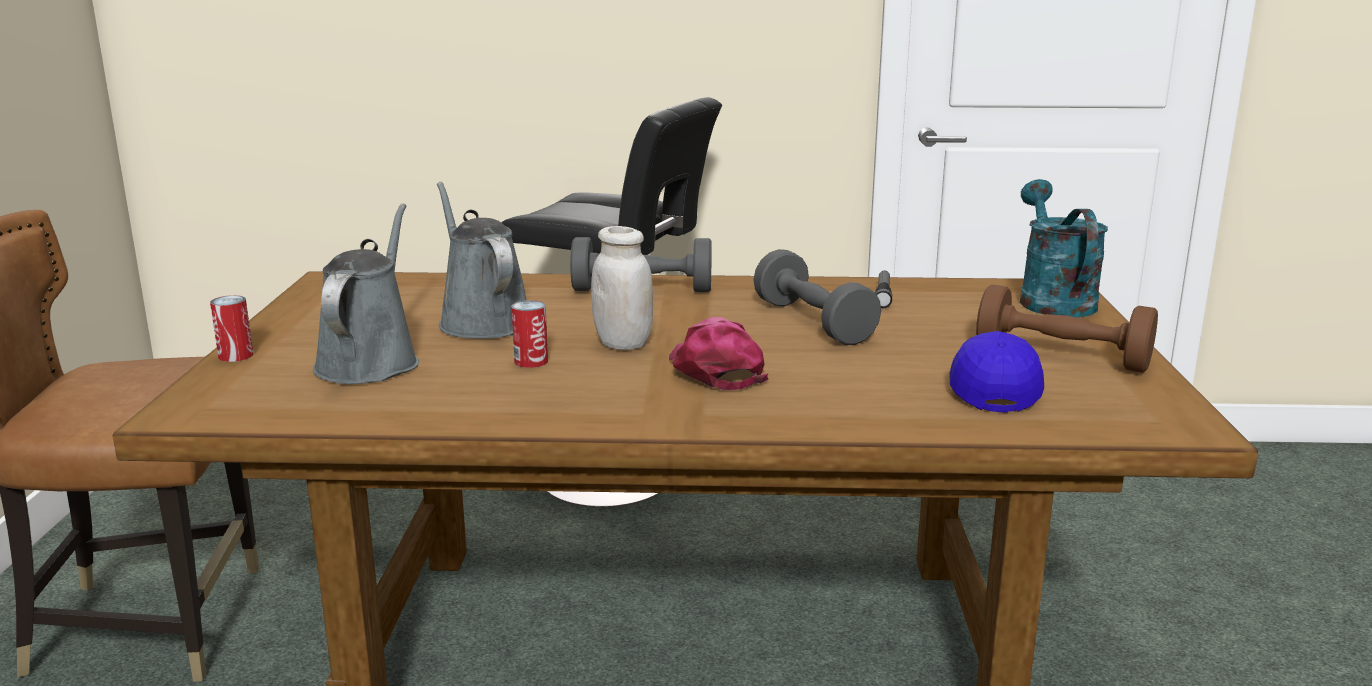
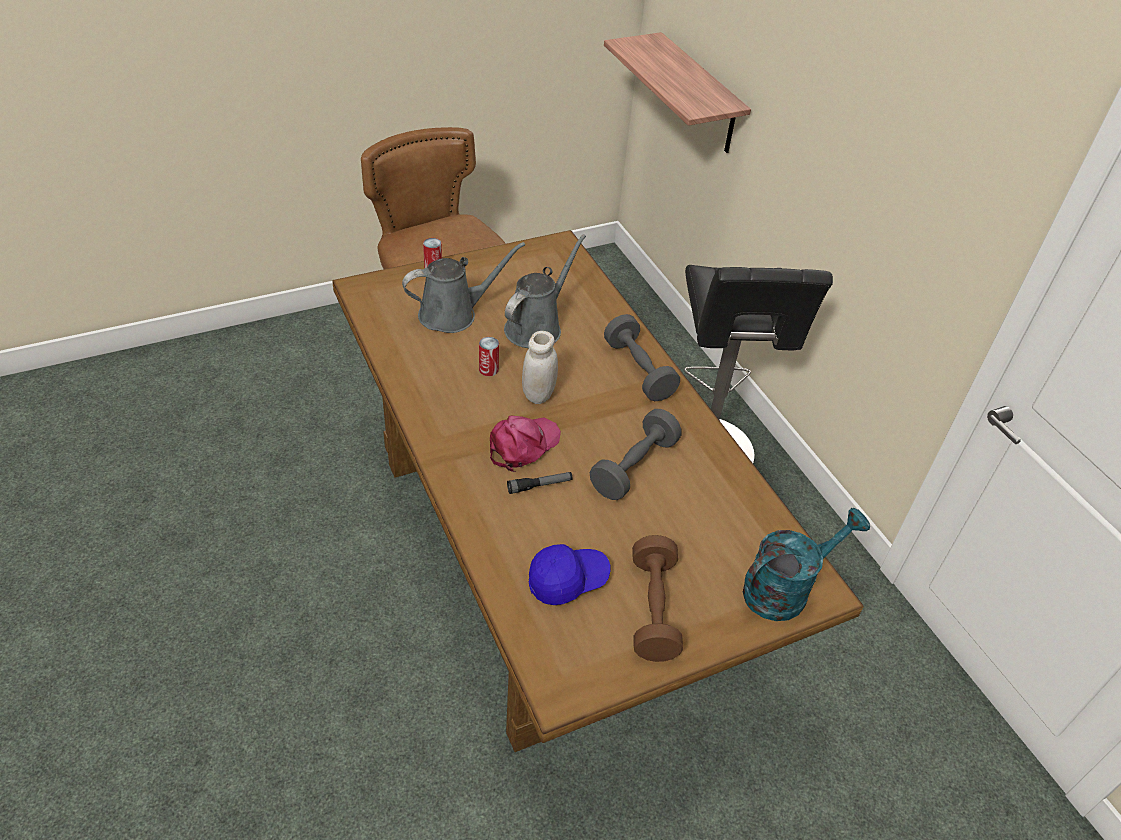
camera: 60 degrees right, 25 degrees up
flashlight [875,270,892,308] -> flashlight moved to [507,472,573,494]
none -> shelf [604,32,751,153]

